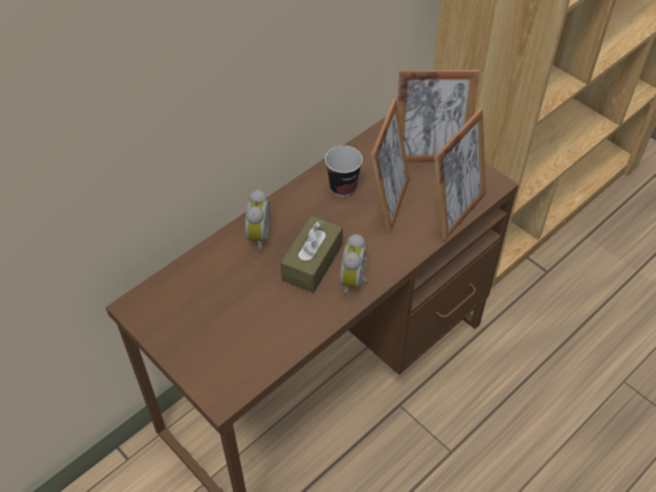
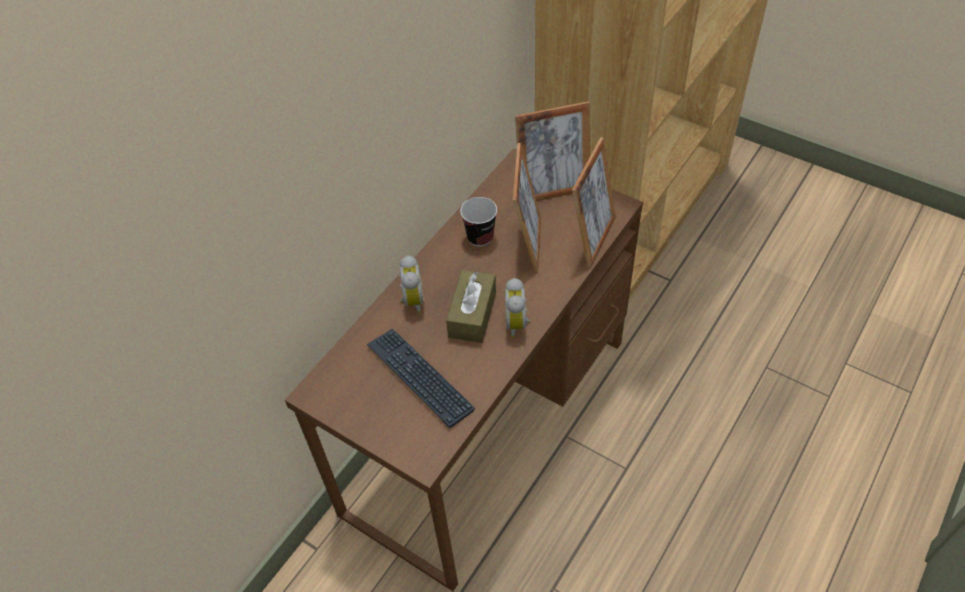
camera: 10 degrees left, 0 degrees up
none -> keyboard [367,328,475,428]

